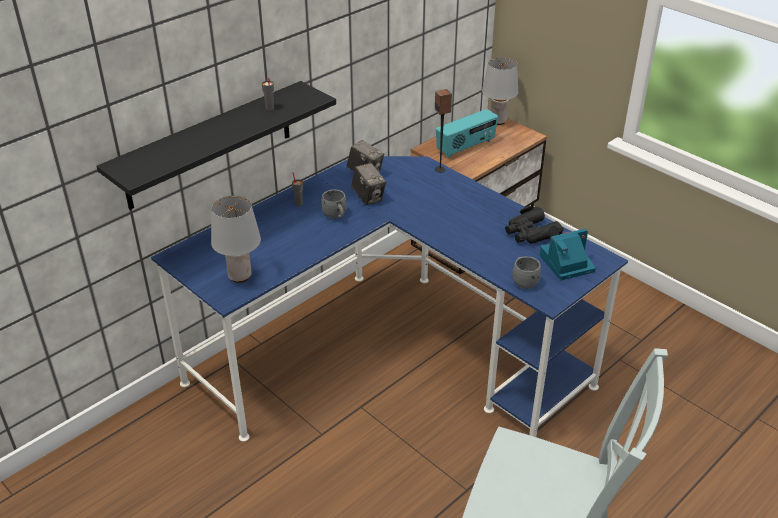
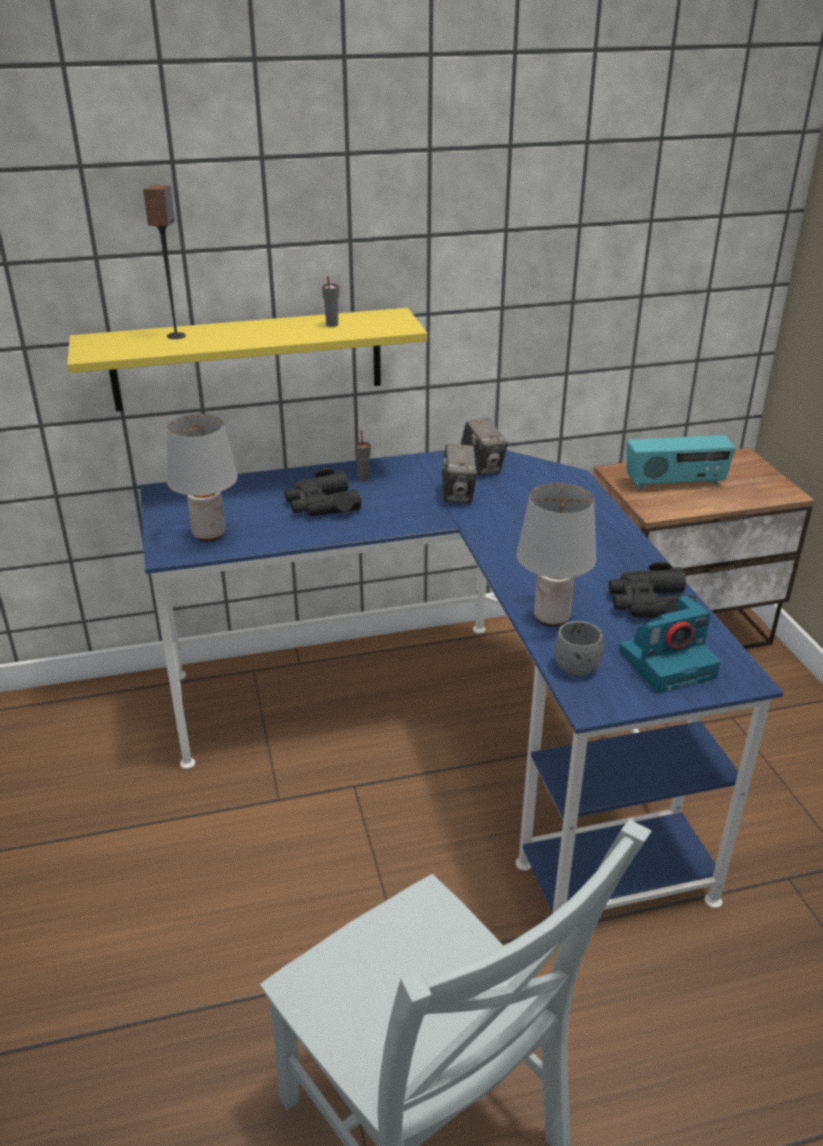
camera: 30 degrees right, 5 degrees down
black shelf [96,81,336,210] -> yellow shelf [67,308,427,411]
grey mug [321,189,347,219] -> none
speaker [435,89,452,173] -> speaker moved to [143,185,186,339]
grey table lamp [482,57,518,125] -> grey table lamp moved to [517,483,596,627]
camera [540,229,595,280] -> camera turned 150 degrees clockwise [619,595,721,693]
none -> black binoculars [284,468,362,516]

